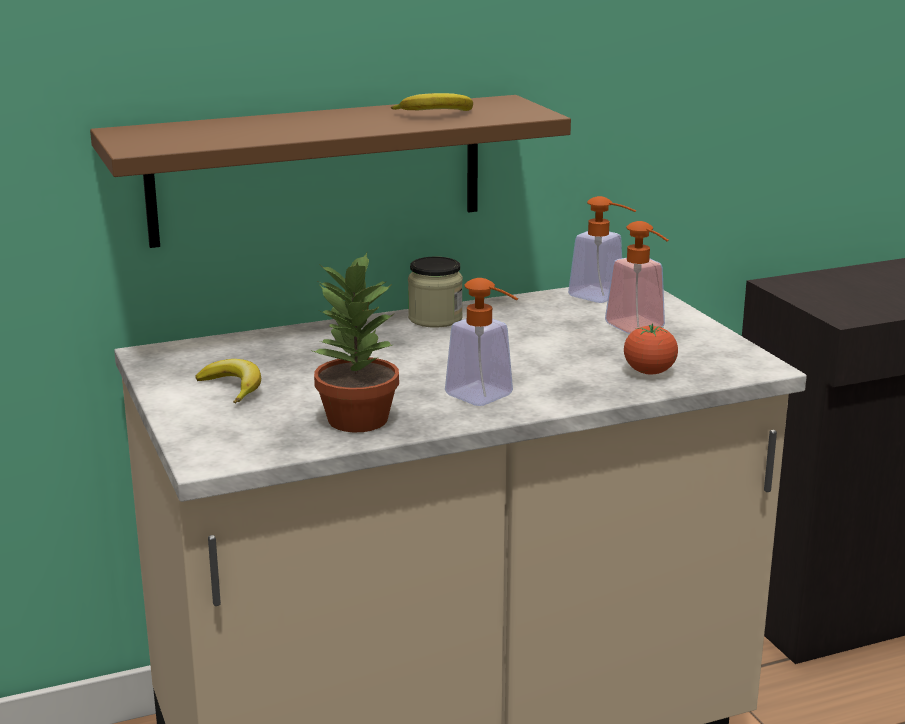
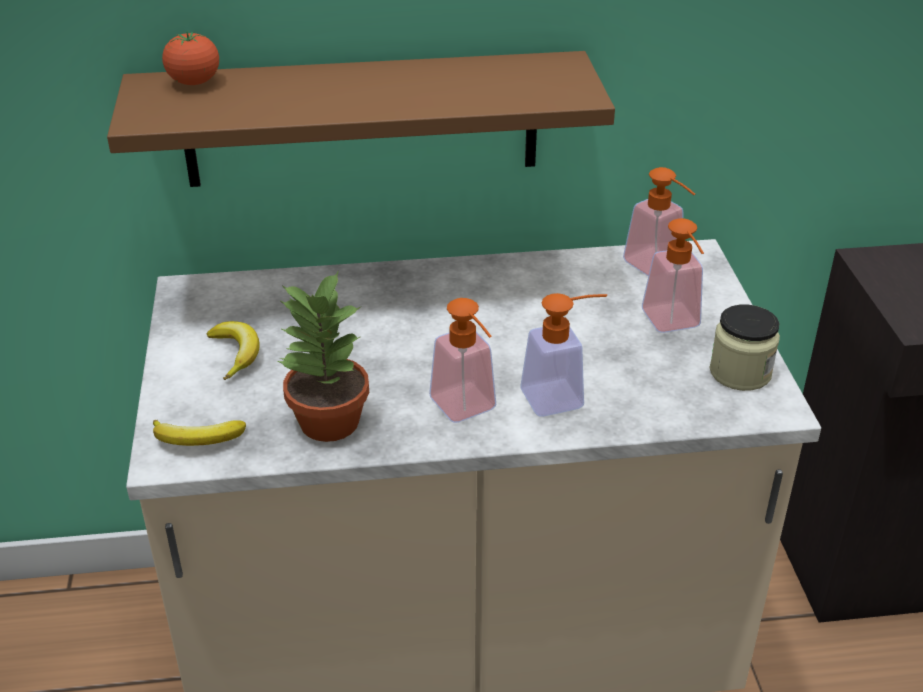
camera: 15 degrees right, 15 degrees up
banana [391,93,473,111] -> banana moved to [153,420,246,446]
jar [408,257,463,327] -> jar moved to [710,305,780,391]
tomato [624,323,678,375] -> tomato moved to [162,31,219,85]
none -> soap dispenser [520,293,607,417]

